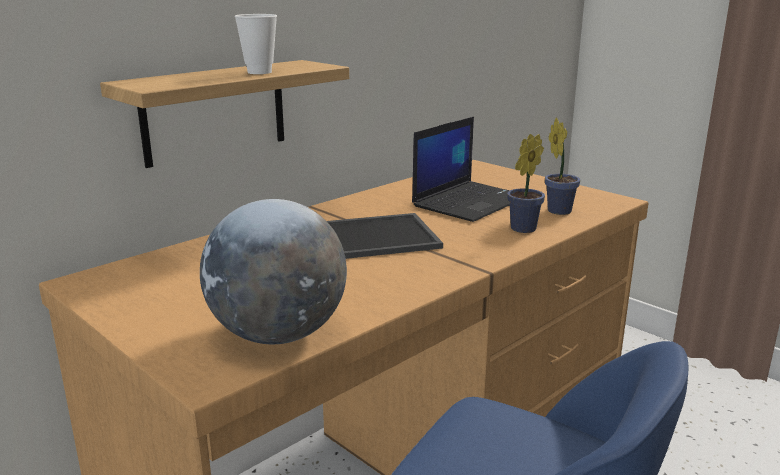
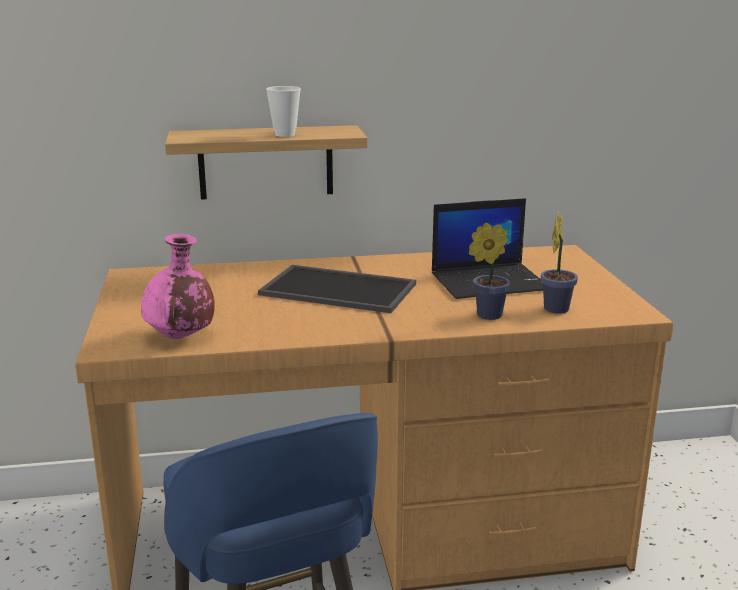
camera: 35 degrees right, 0 degrees up
globe [200,199,347,344] -> pink vase [141,233,215,339]

